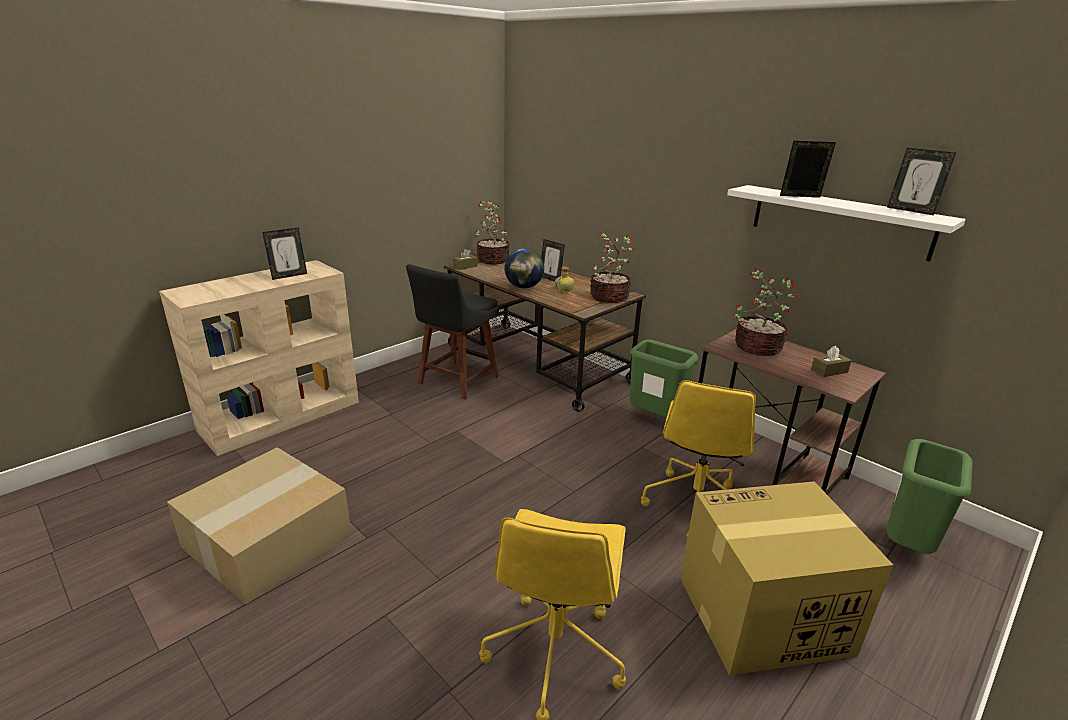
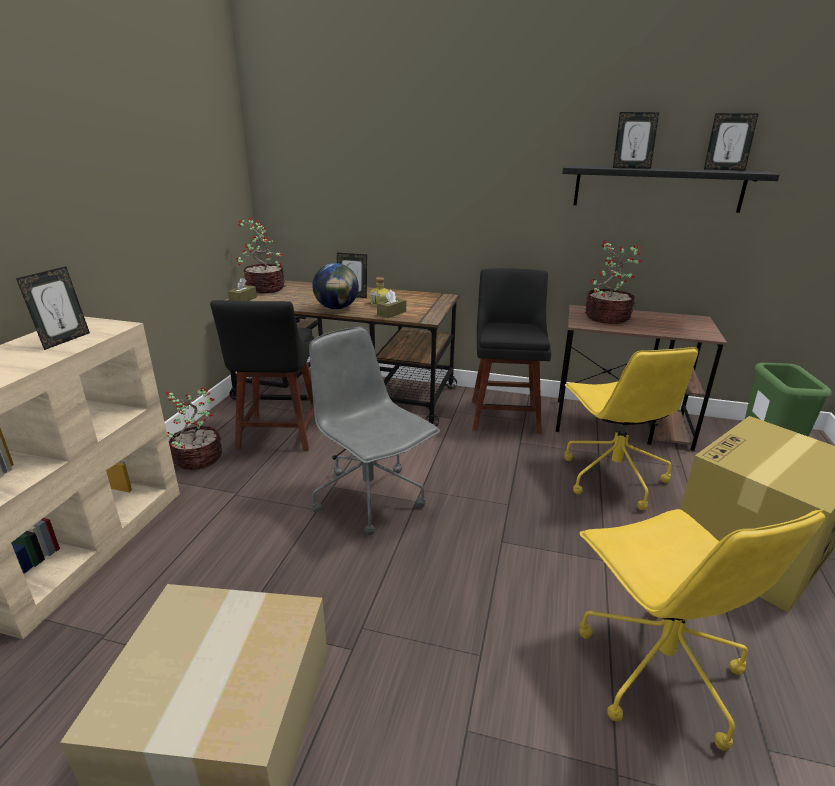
camera: 30 degrees left, 0 degrees up
potted plant [590,232,635,303] -> potted plant moved to [166,387,222,470]
green trash can [630,339,698,417] -> black stool [472,268,551,434]
white shelf [727,185,966,262] -> black shelf [562,165,780,213]
picture frame [780,141,836,197] -> picture frame turned 150 degrees counterclockwise [613,112,659,169]
brown tissue box [811,346,852,377] -> brown tissue box moved to [377,290,406,318]
none -> grey office chair [309,327,440,535]

